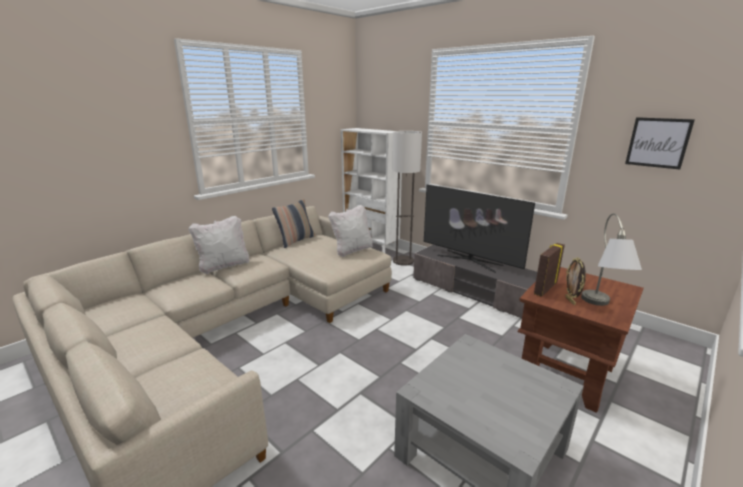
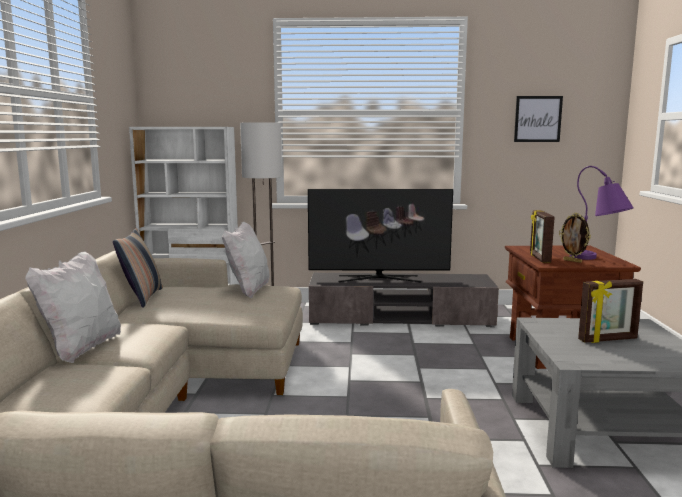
camera: 40 degrees left, 10 degrees down
grey table lamp [581,213,642,306] -> purple table lamp [570,166,634,260]
none -> picture frame [578,279,643,343]

